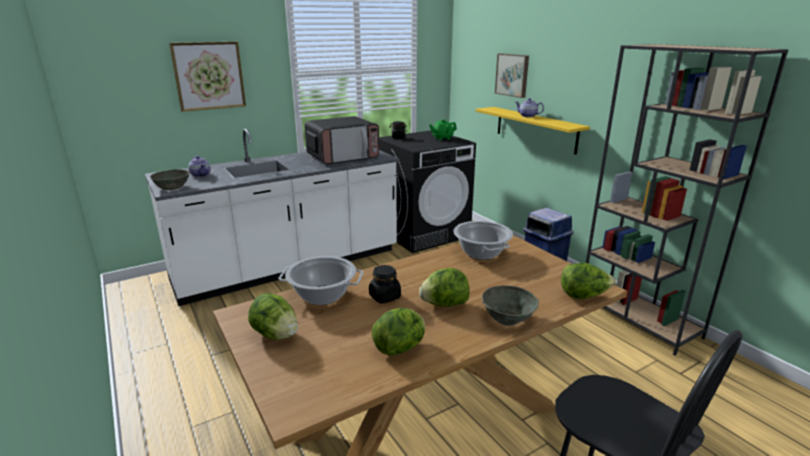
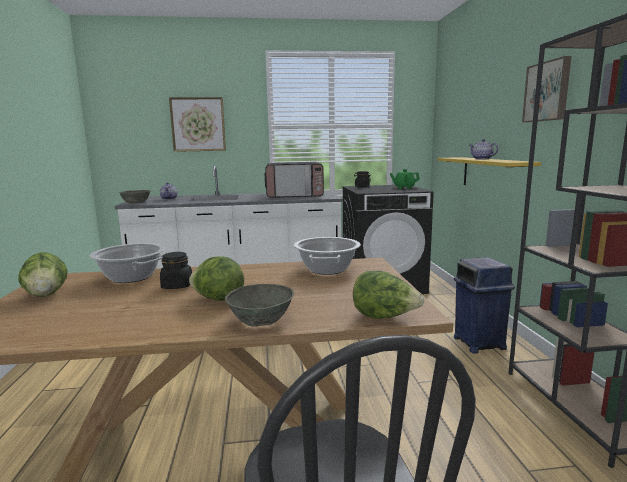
camera: 25 degrees right, 10 degrees down
lettuce [372,308,425,356] -> none
picture [495,53,529,98] -> picture moved to [522,56,572,122]

